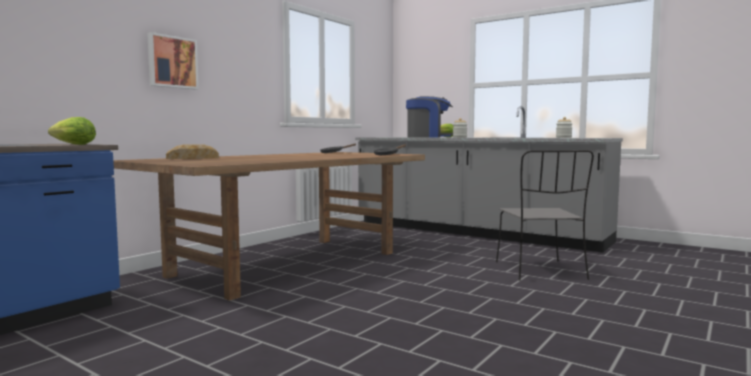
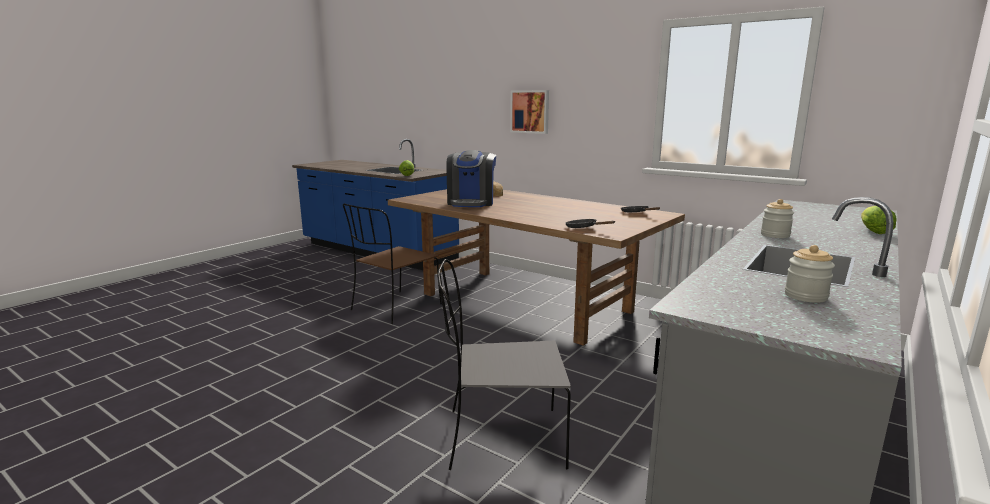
camera: 90 degrees right, 10 degrees up
coffee machine [406,96,453,138] -> coffee machine moved to [446,150,496,207]
none -> brown chair [343,203,442,324]

